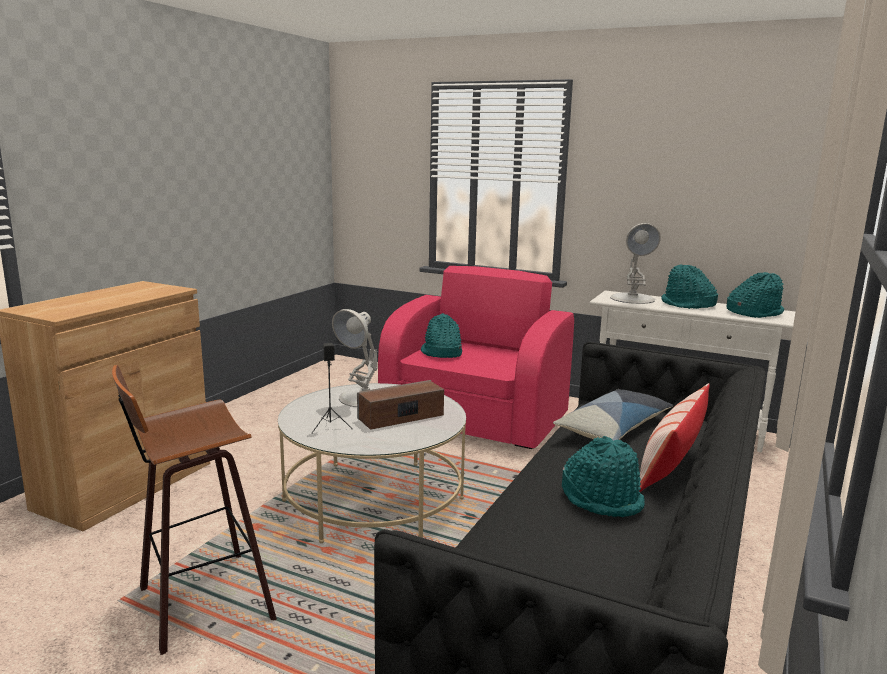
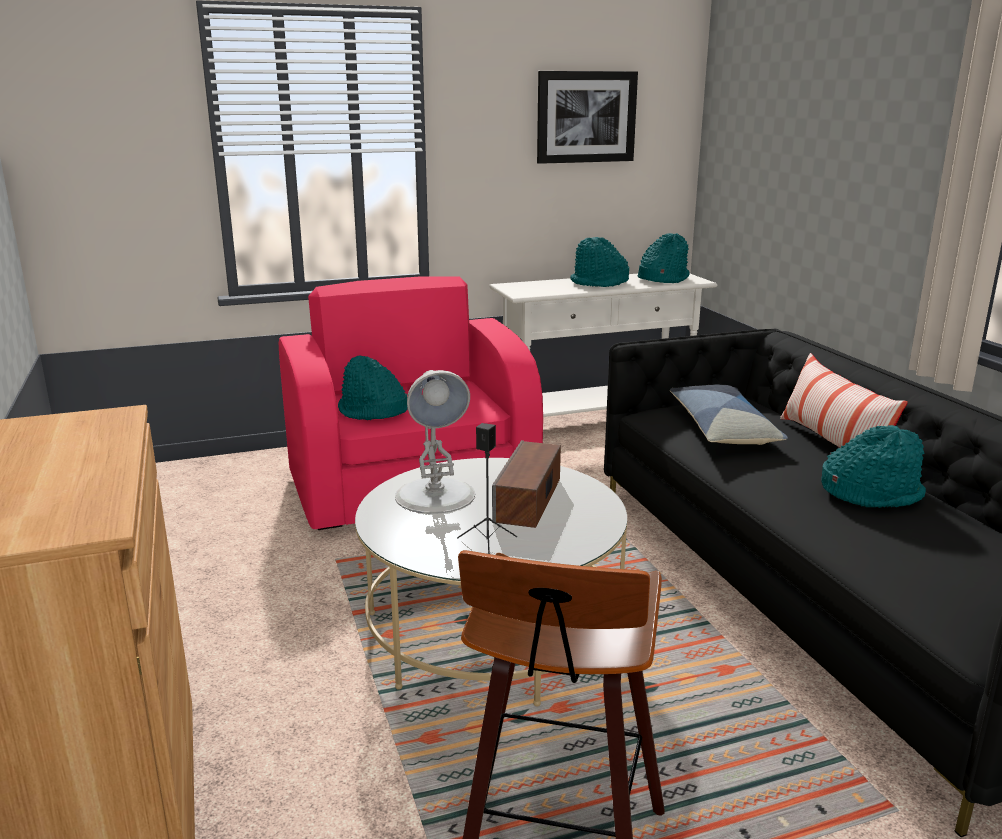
camera: 45 degrees left, 5 degrees up
white table lamp [610,223,661,304] -> none
none -> picture [537,71,638,164]

